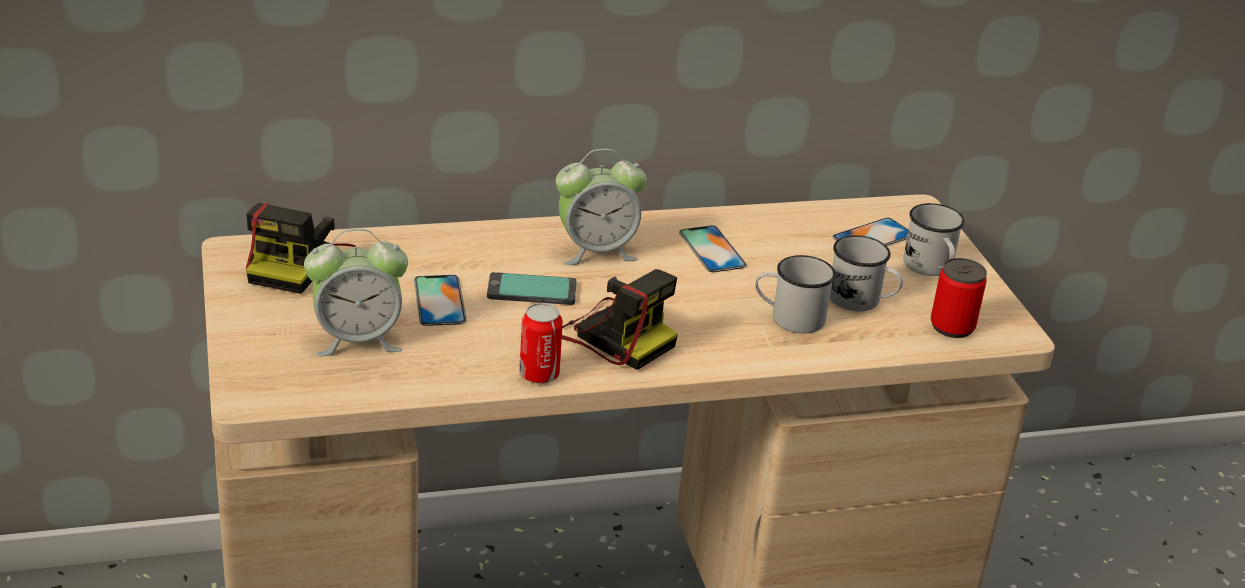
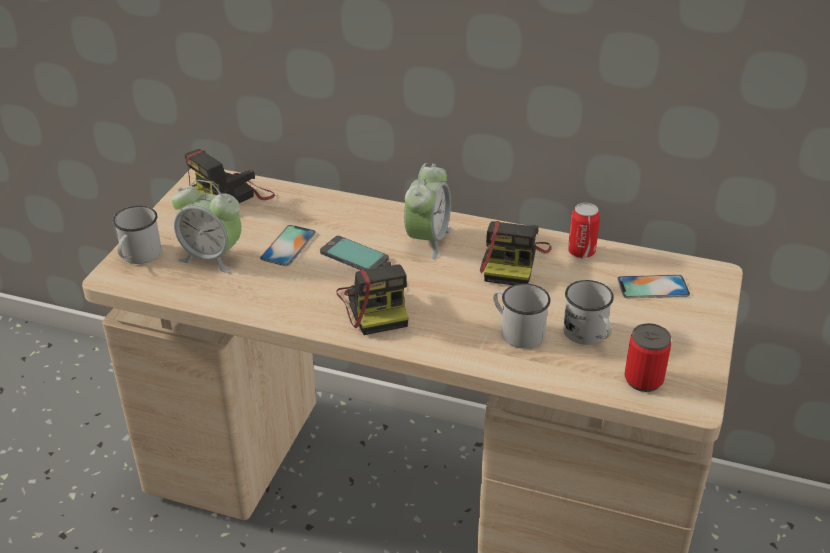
camera: 35 degrees right, 5 degrees up
can [519,303,563,384] -> can moved to [568,203,600,258]
alarm clock [556,149,647,265] -> alarm clock turned 90 degrees counterclockwise [404,163,452,259]
phone [679,225,747,272] -> camera [480,221,552,285]
white mug [903,203,965,276] -> white mug moved to [113,206,162,264]

